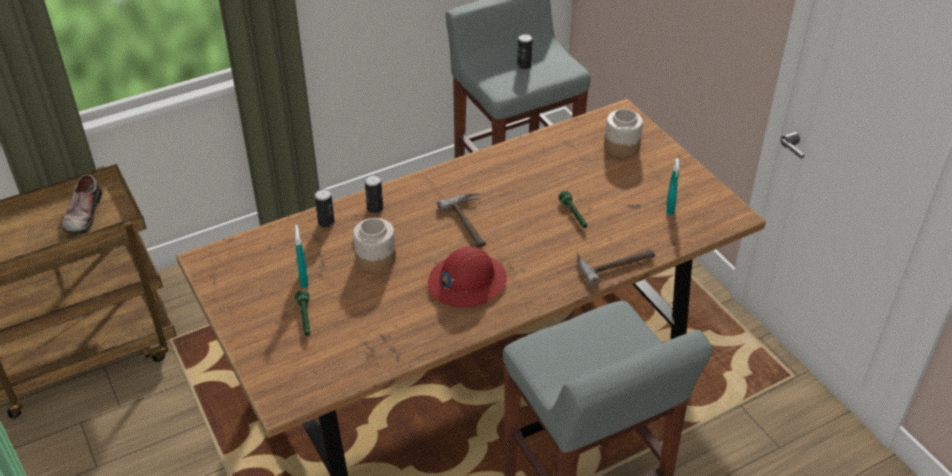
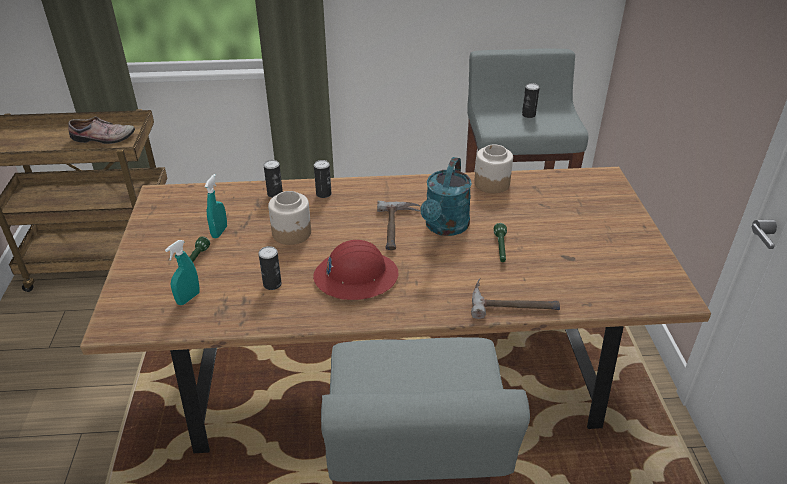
camera: 25 degrees right, 5 degrees down
shoe [62,174,102,234] -> shoe turned 120 degrees counterclockwise [68,116,135,144]
jar [604,109,643,158] -> jar moved to [474,145,513,193]
turquoise spray bottle [666,158,680,215] -> turquoise spray bottle moved to [165,240,200,305]
none -> can [258,246,282,290]
none -> turquoise watering can [420,157,472,236]

